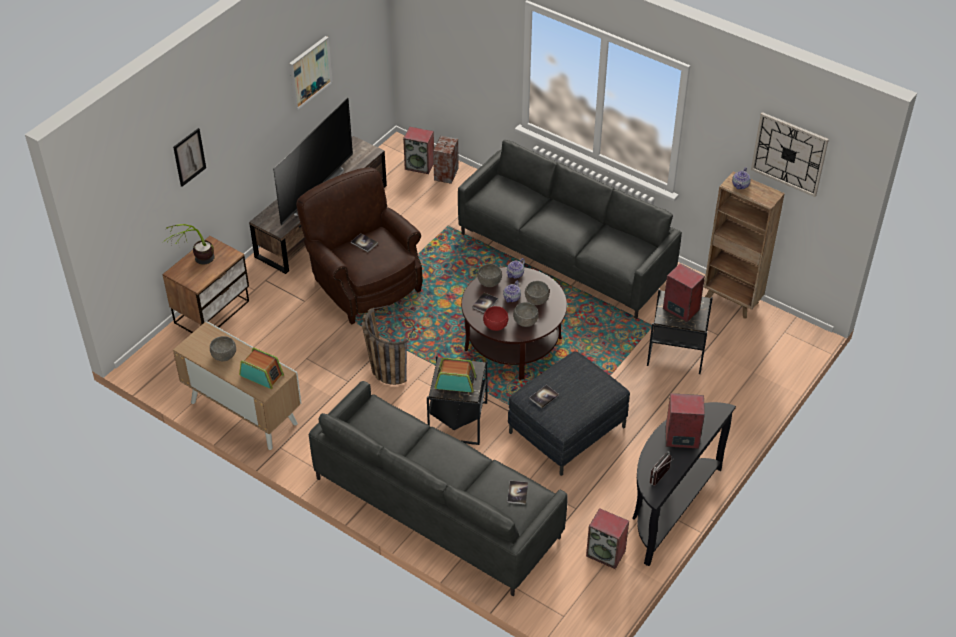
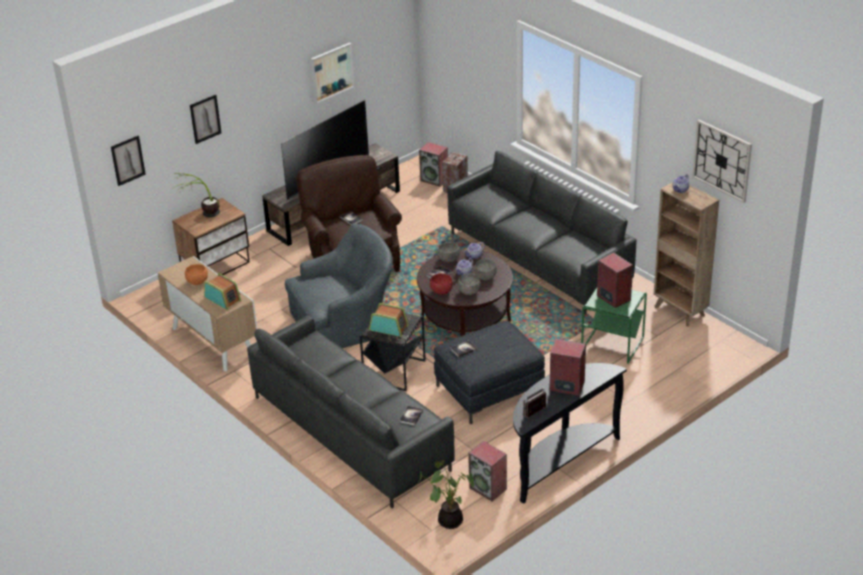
camera: 15 degrees right, 10 degrees down
grey bowl [210,336,236,361] -> orange bowl [185,264,208,285]
basket [362,305,415,385] -> grey armchair [285,224,393,349]
black side table [647,289,713,374] -> green side table [581,288,647,364]
none -> picture [111,136,146,186]
none -> potted plant [416,460,474,529]

